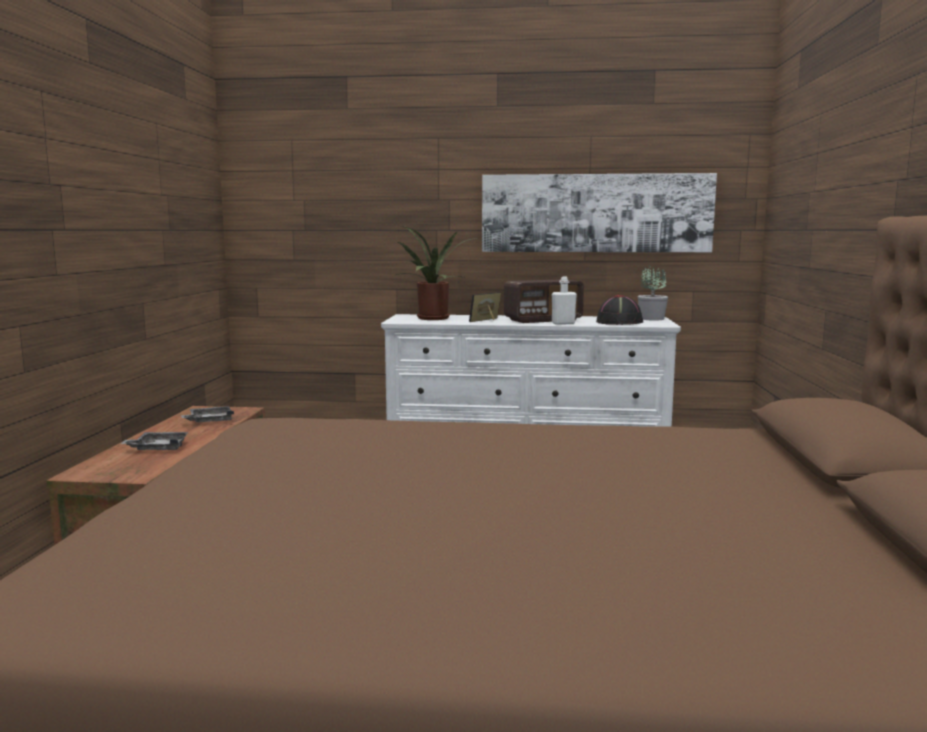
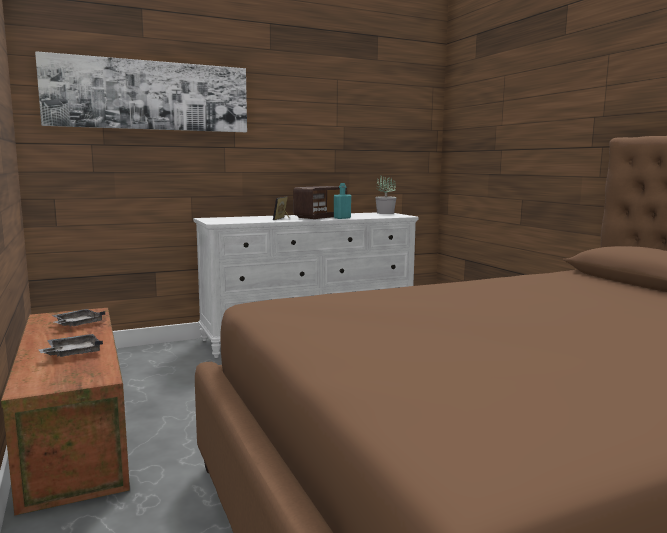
camera: 30 degrees left, 0 degrees up
potted plant [392,226,478,320] -> none
picture [482,173,717,252] -> picture moved to [35,51,247,132]
white bottle [552,277,577,325] -> turquoise bottle [334,183,351,219]
black hat [596,295,643,325] -> none

